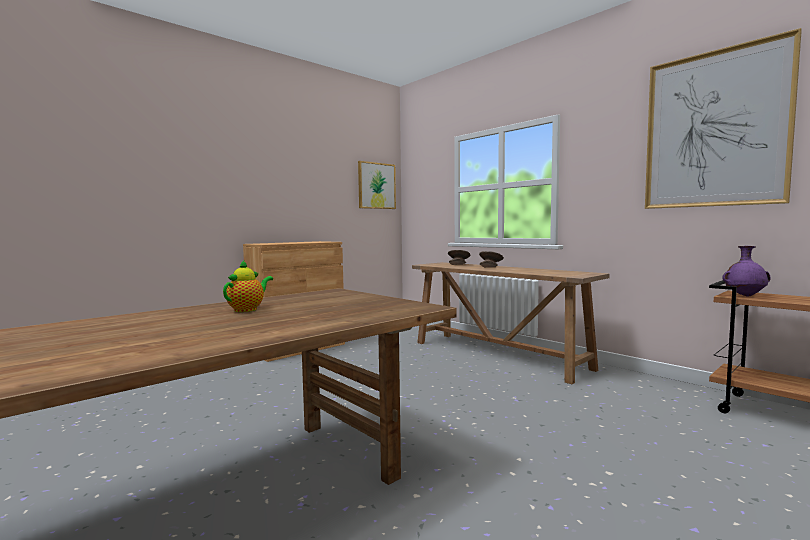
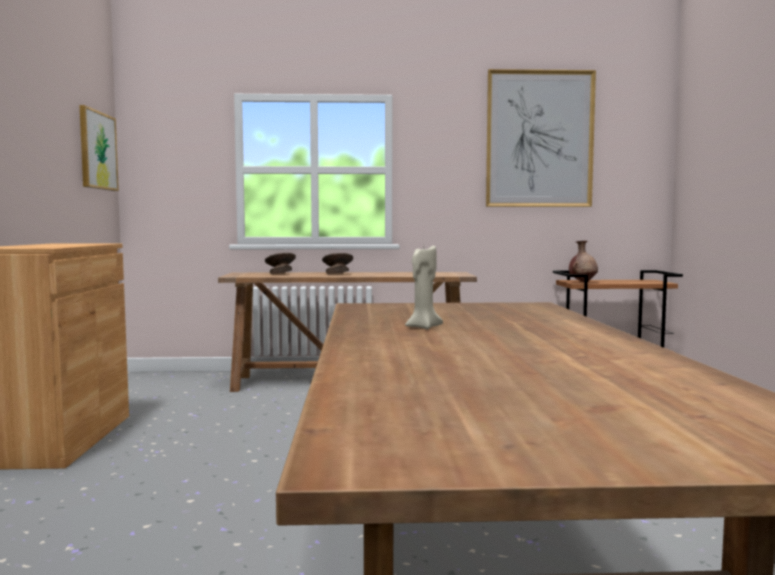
camera: 50 degrees left, 0 degrees up
teapot [223,261,273,312] -> beige candle [405,246,443,329]
purple vase [722,246,771,296] -> brown vase [569,241,598,282]

